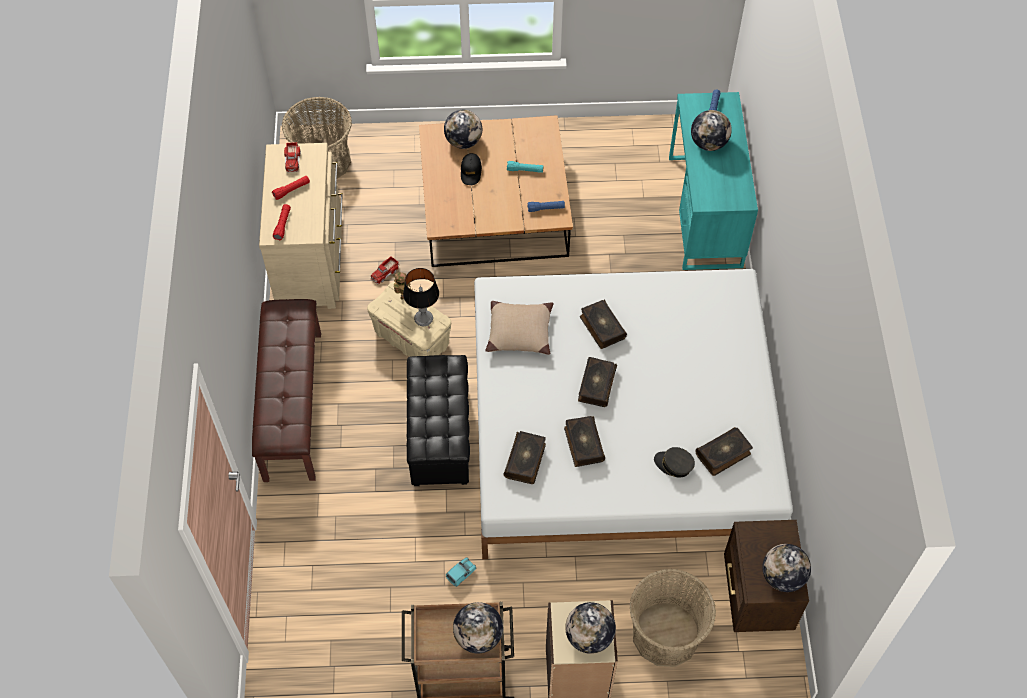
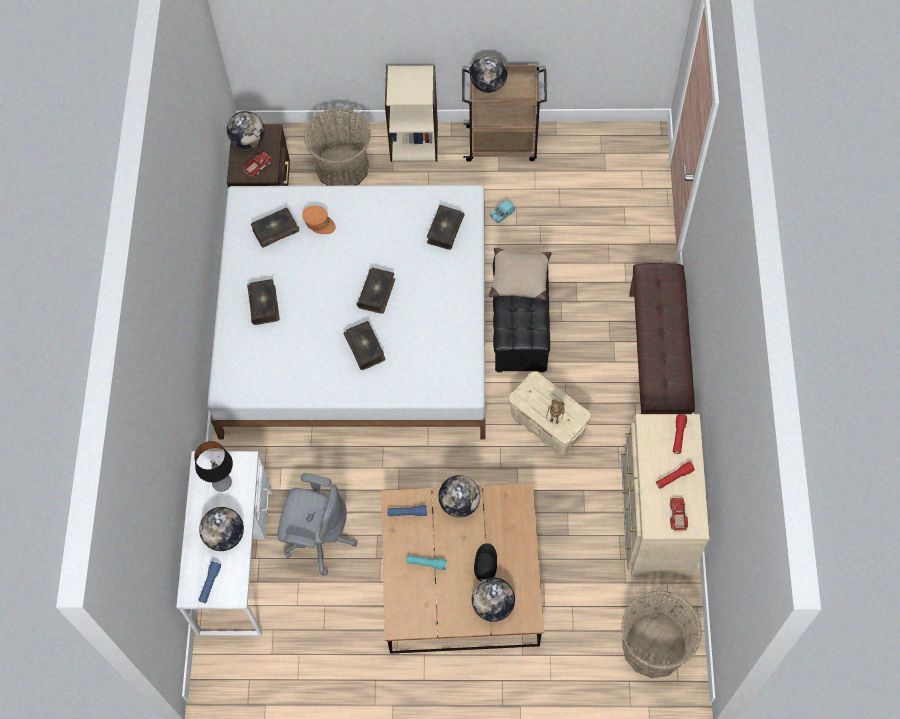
camera: 175 degrees left, 5 degrees up
toy truck [370,256,399,284] -> toy truck moved to [243,152,272,177]
table lamp [403,268,439,326] -> table lamp moved to [194,441,233,492]
beige pillow [485,301,553,355] -> beige pillow moved to [489,248,552,300]
book [564,416,605,467] -> book moved to [247,279,280,325]
globe [565,602,616,654] -> globe moved to [438,475,480,518]
grey cap [654,447,695,478] -> orange cap [302,206,336,234]
turquoise desk [669,92,758,270] -> white desk [176,451,272,636]
none -> grey office chair [277,473,357,576]

